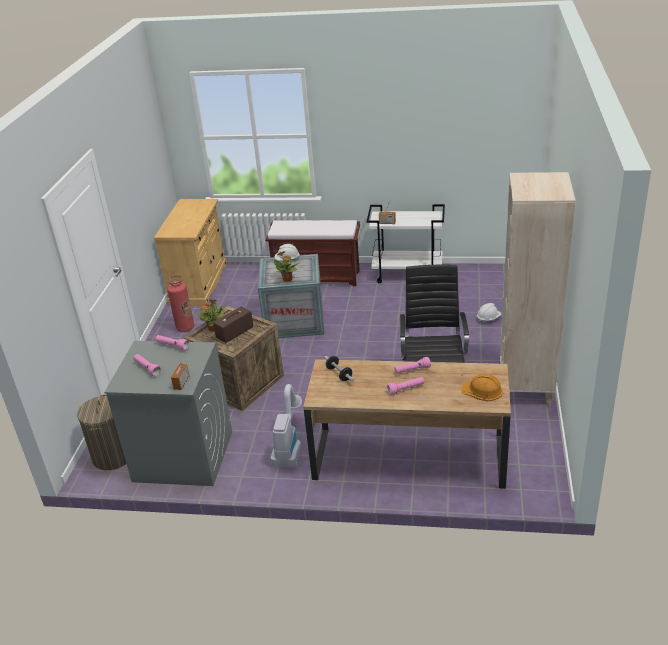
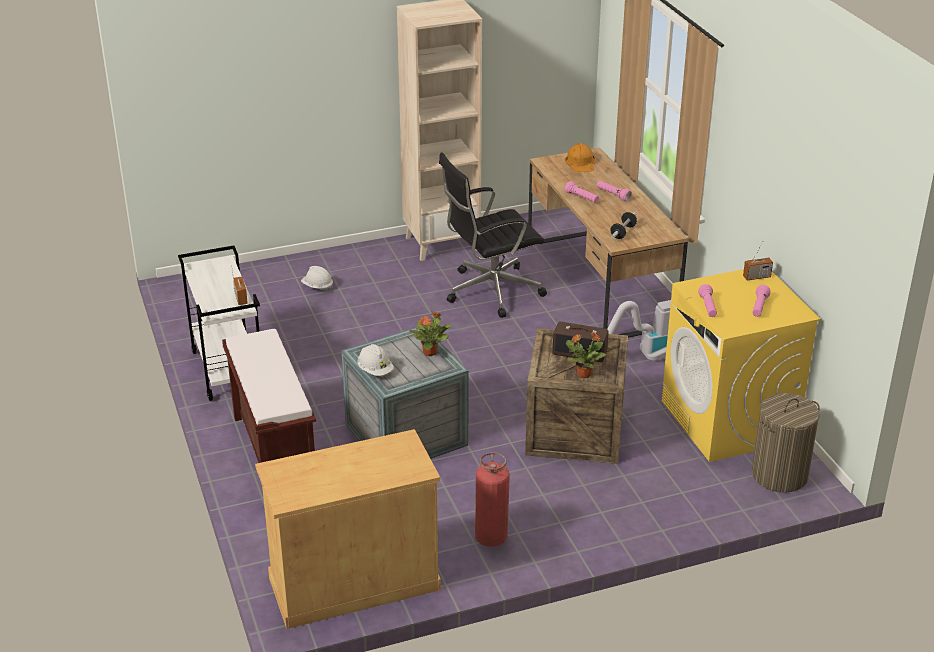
camera: 120 degrees left, 0 degrees up
grey washing machine [104,341,232,486] -> yellow washing machine [661,269,821,462]

